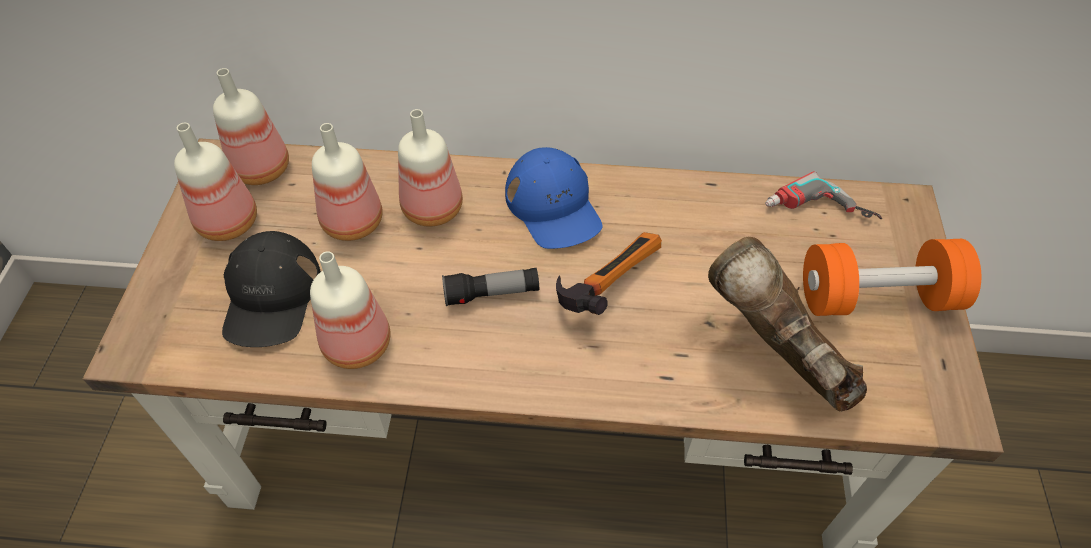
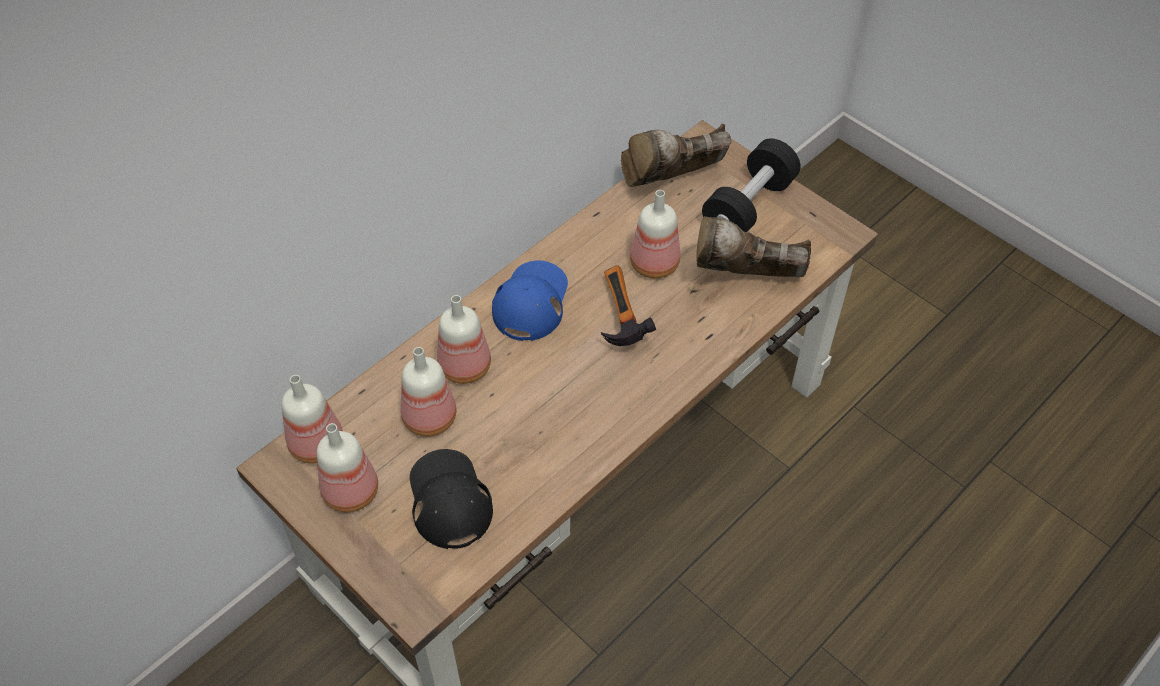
camera: 50 degrees left, 0 degrees up
black cap [222,231,321,347] -> black cap turned 150 degrees counterclockwise [410,449,493,549]
bottle [310,251,391,369] -> bottle moved to [630,190,680,279]
flashlight [442,268,539,306] -> none
blue cap [505,147,602,249] -> blue cap turned 90 degrees counterclockwise [492,260,568,341]
power drill [765,171,882,219] -> brown boot [621,123,731,187]
orange dumbbell [803,239,981,316] -> black dumbbell [702,138,801,232]

